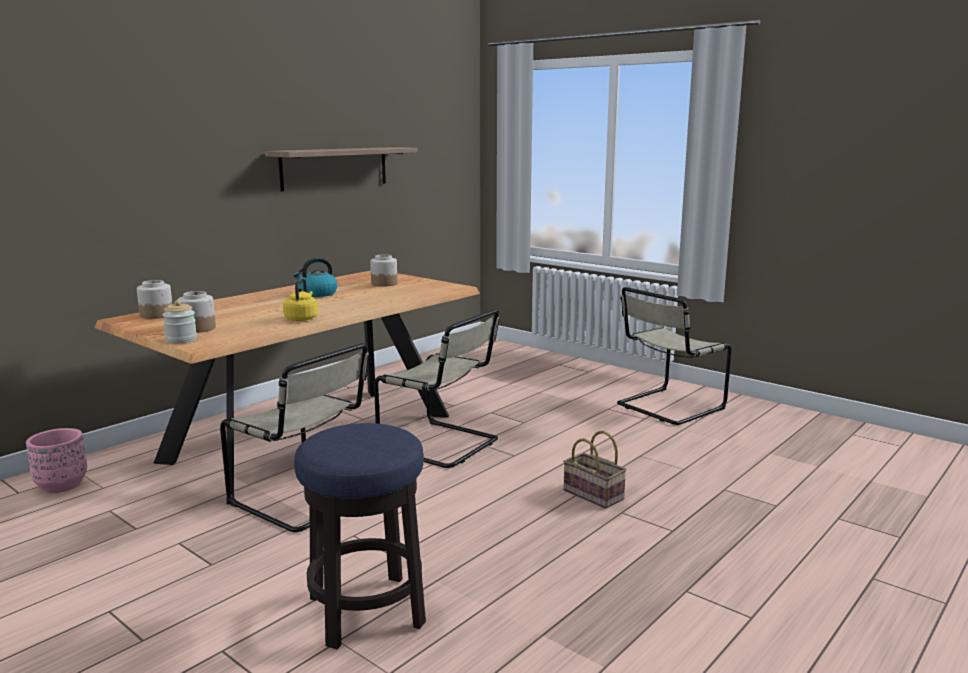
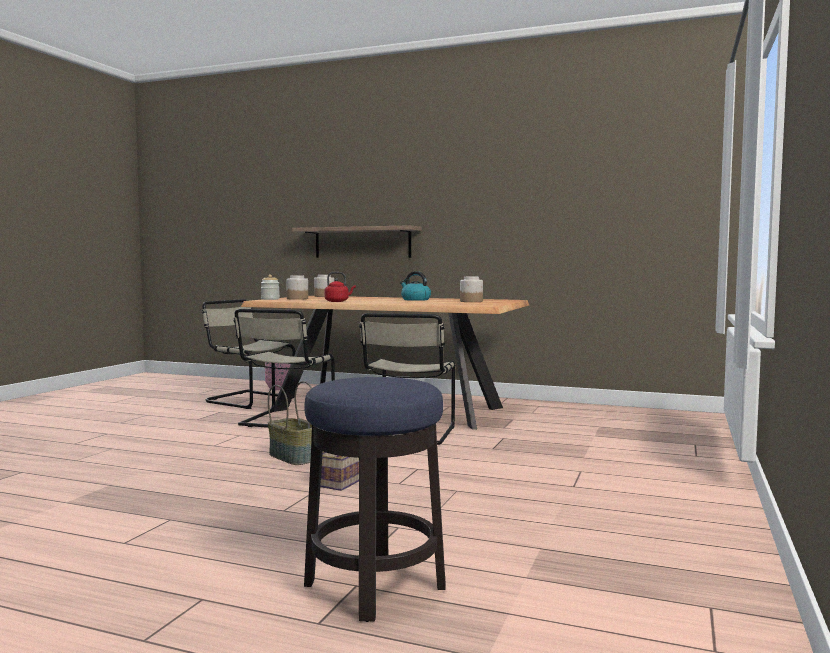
camera: 70 degrees right, 10 degrees down
shelf [265,147,418,191] -> shelf moved to [292,225,422,258]
yellow kettle [283,278,318,321] -> red kettle [324,272,356,302]
stool [294,423,426,649] -> stool moved to [304,377,446,622]
beige chair [617,287,731,425] -> beige chair moved to [202,299,295,409]
none -> basket [268,381,312,465]

